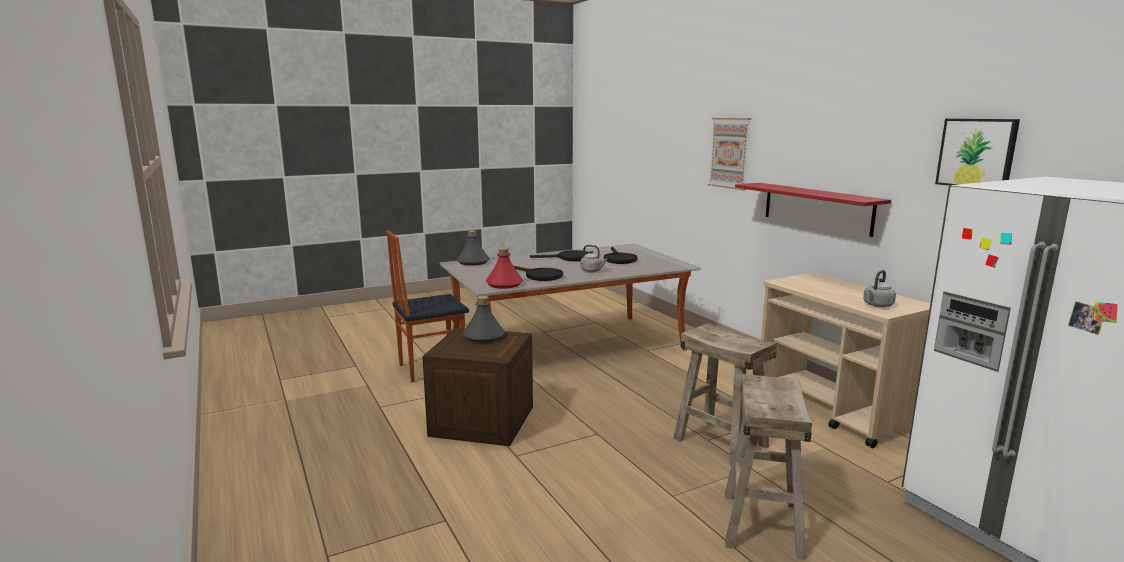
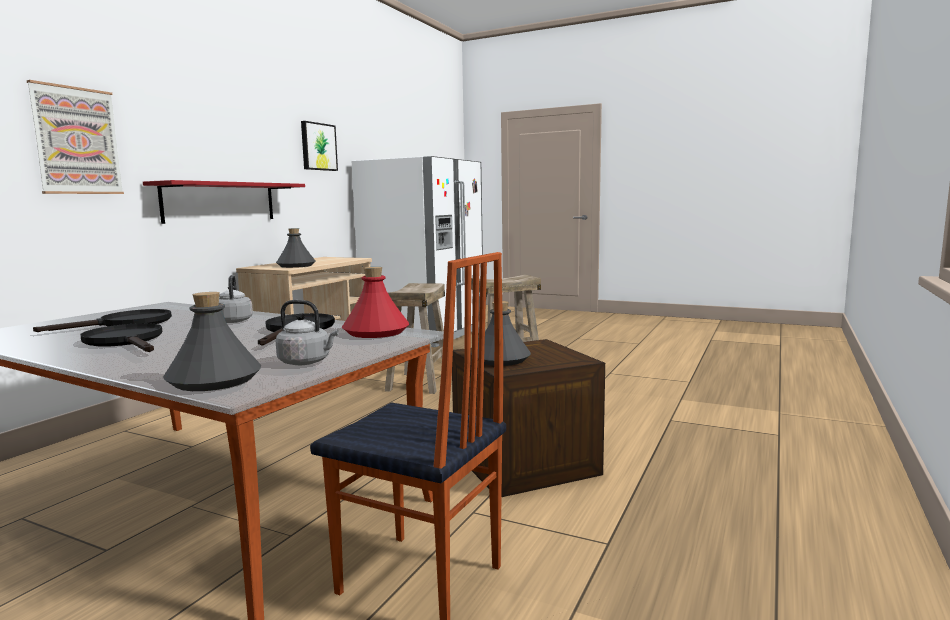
camera: 125 degrees left, 5 degrees down
grey kettle [863,270,896,307] -> grey kettle moved to [276,300,339,365]
none -> grey bottle [276,228,315,268]

